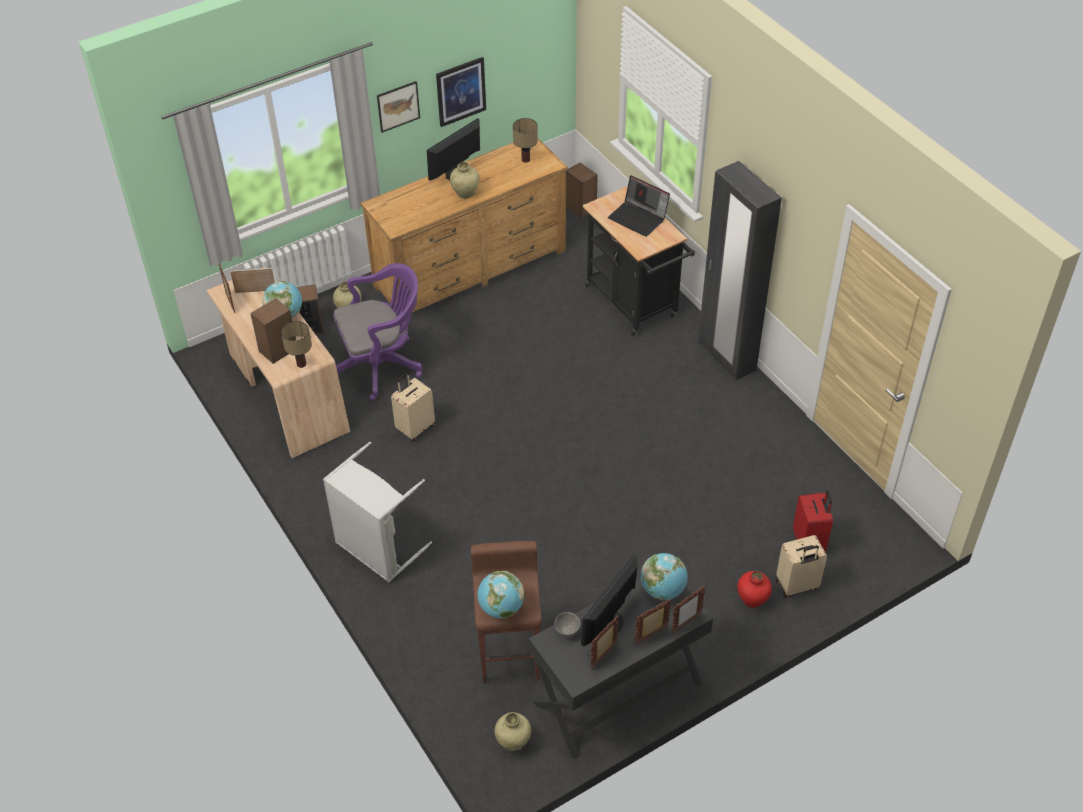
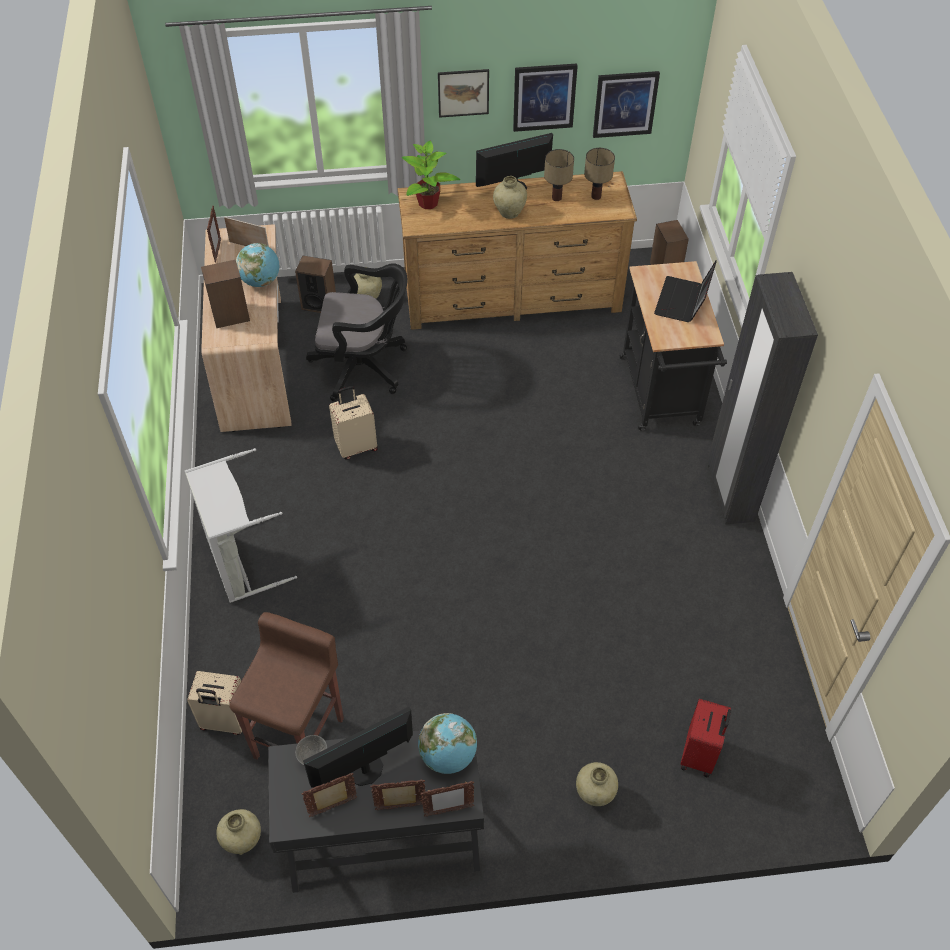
camera: 25 degrees right, 5 degrees up
table lamp [281,321,312,368] -> table lamp moved to [544,149,574,201]
purple office chair [333,263,422,401] -> black office chair [306,263,408,402]
globe [477,571,524,619] -> none
laptop [608,175,670,237] -> laptop turned 45 degrees clockwise [654,260,717,322]
red vase [737,571,772,608] -> beige vase [576,762,618,806]
beige suitcase [776,535,827,598] -> beige suitcase moved to [187,671,242,735]
none -> potted plant [402,141,460,209]
none -> picture [593,71,660,138]

